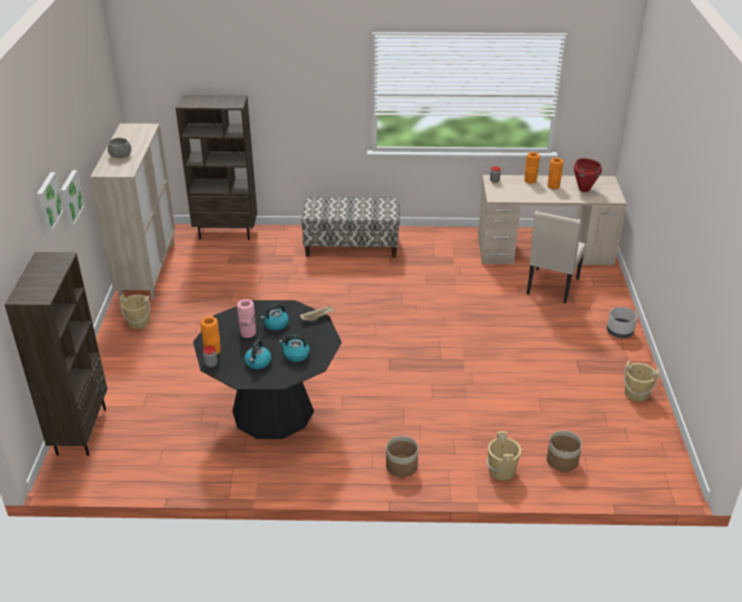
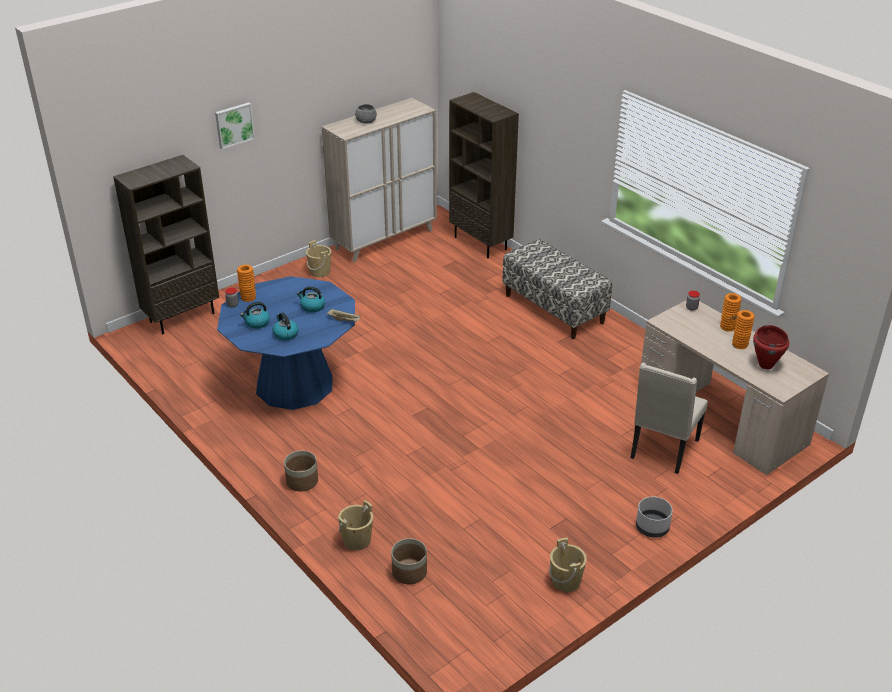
camera: 50 degrees right, 0 degrees up
picture [60,170,85,226] -> none
black dining table [193,300,342,439] -> blue dining table [217,276,355,410]
pink vase [237,299,256,338] -> none
beige chair [527,211,586,303] -> beige chair turned 45 degrees counterclockwise [631,363,708,474]

